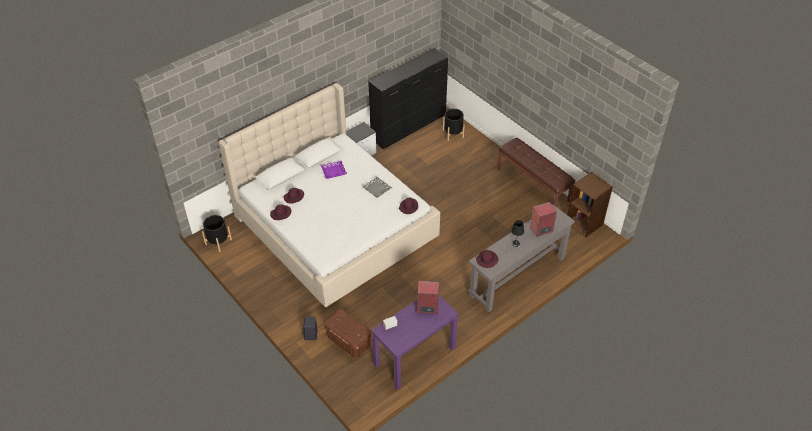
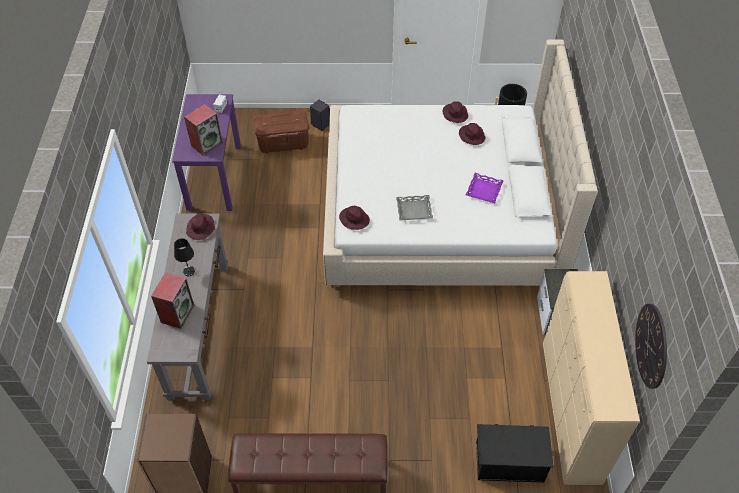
camera: 130 degrees right, 5 degrees up
black dresser [368,48,448,149] -> beige dresser [543,271,640,485]
black planter [443,109,465,141] -> black storage box [476,423,554,483]
none -> wall clock [635,304,667,389]

